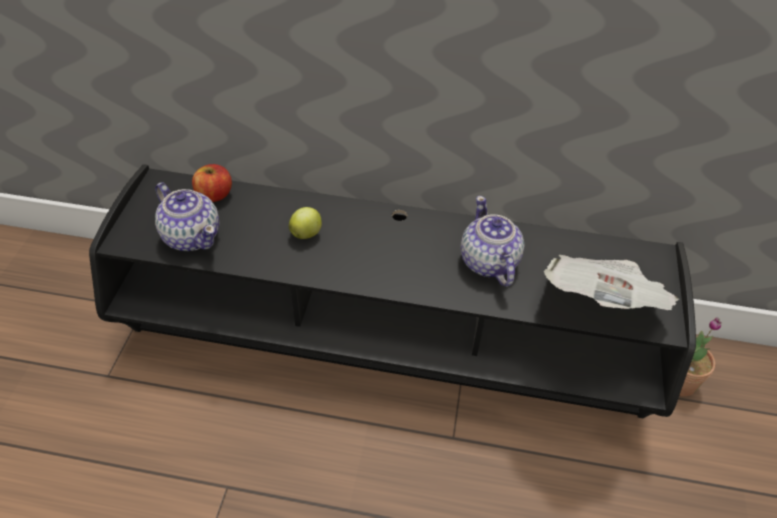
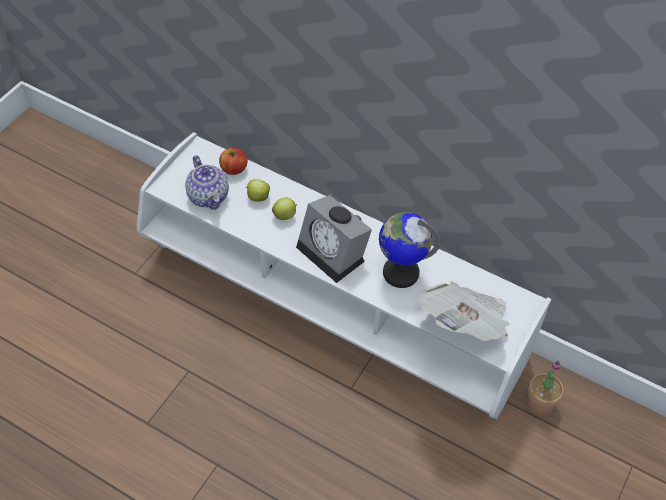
camera: 20 degrees right, 5 degrees up
black tv stand [89,164,696,418] -> white tv stand [137,132,551,420]
teapot [460,196,524,287] -> globe [379,212,441,288]
none -> apple [245,179,270,202]
none -> alarm clock [296,195,372,283]

